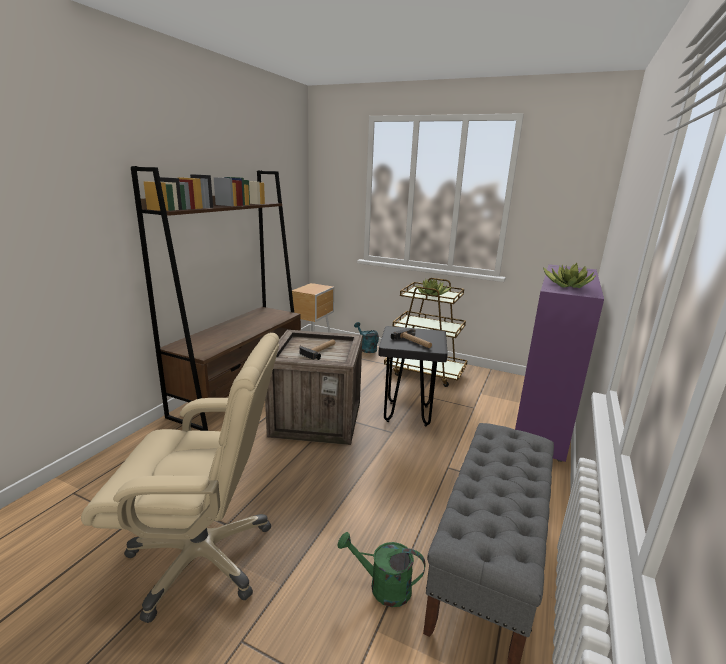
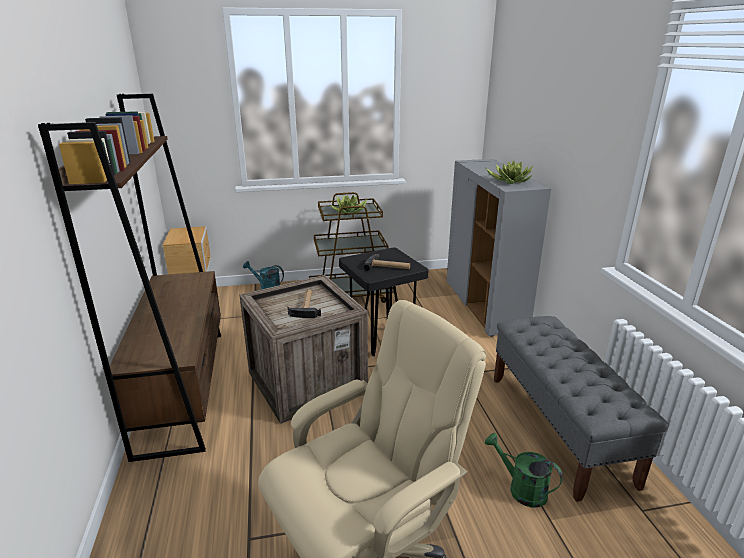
camera: 35 degrees left, 5 degrees up
green watering can [337,532,426,607] -> green watering can turned 60 degrees clockwise [485,433,563,508]
purple cabinet [515,264,604,462] -> grey cabinet [447,159,551,337]

